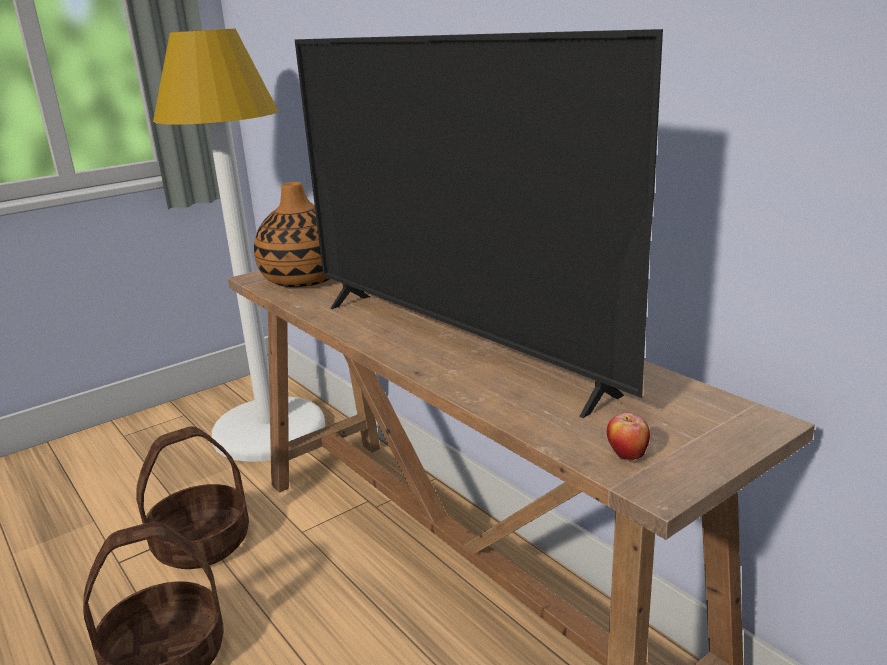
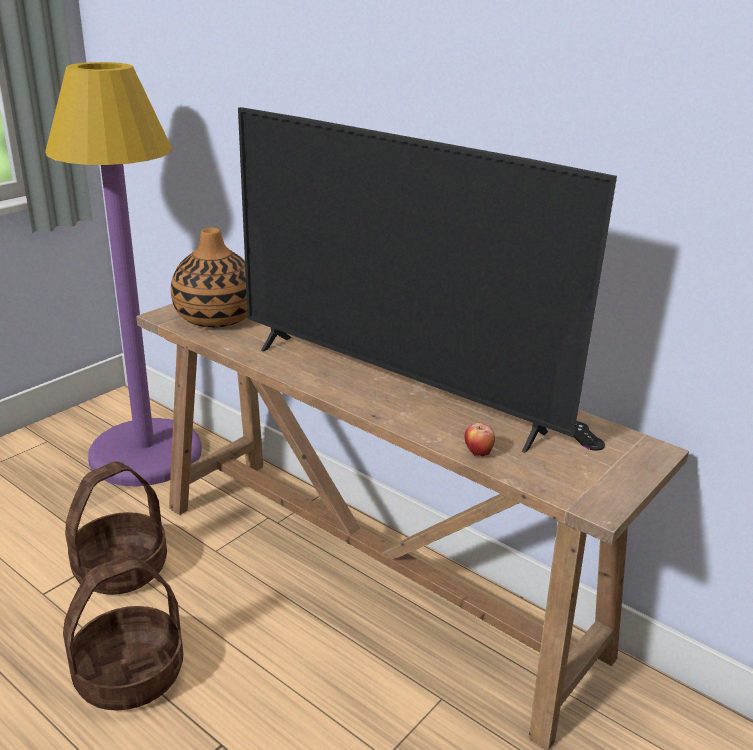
camera: 15 degrees left, 5 degrees up
white floor lamp [153,29,325,462] -> purple floor lamp [45,62,202,486]
apple [607,413,650,460] -> apple moved to [465,423,495,457]
none -> black game controller [574,421,605,451]

